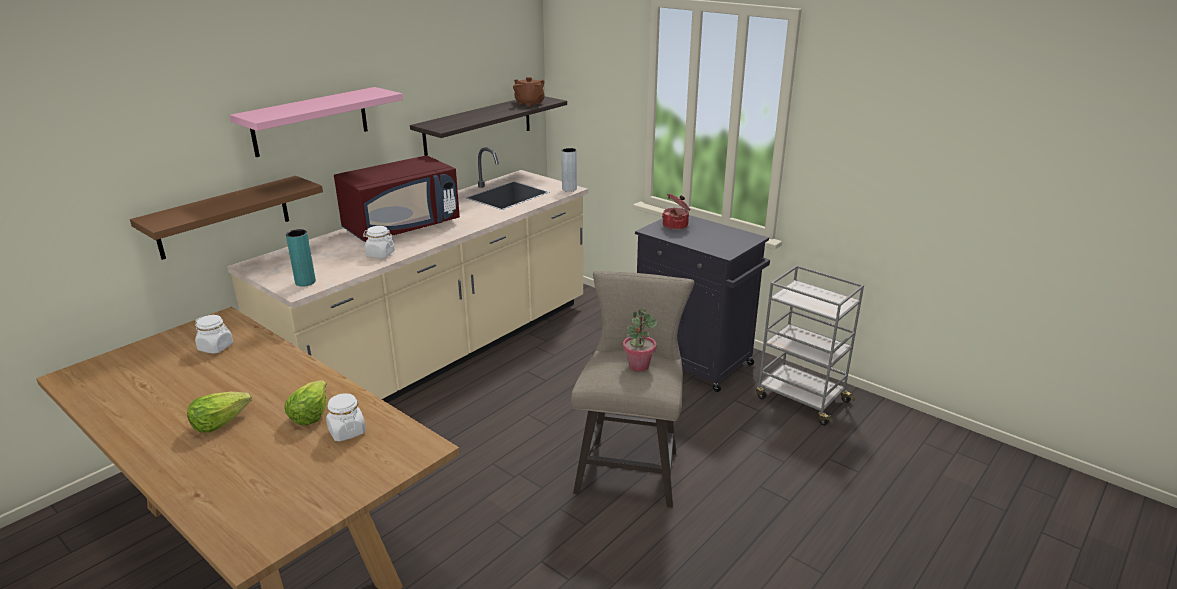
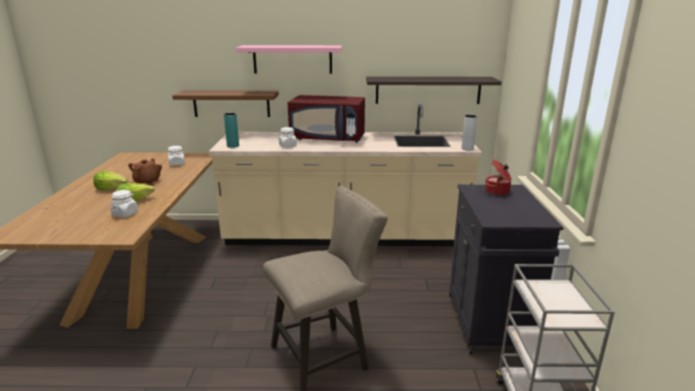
camera: 50 degrees right, 5 degrees down
brown teapot [513,77,545,107] -> brown teapot moved to [128,159,162,185]
potted plant [623,309,657,372] -> none

